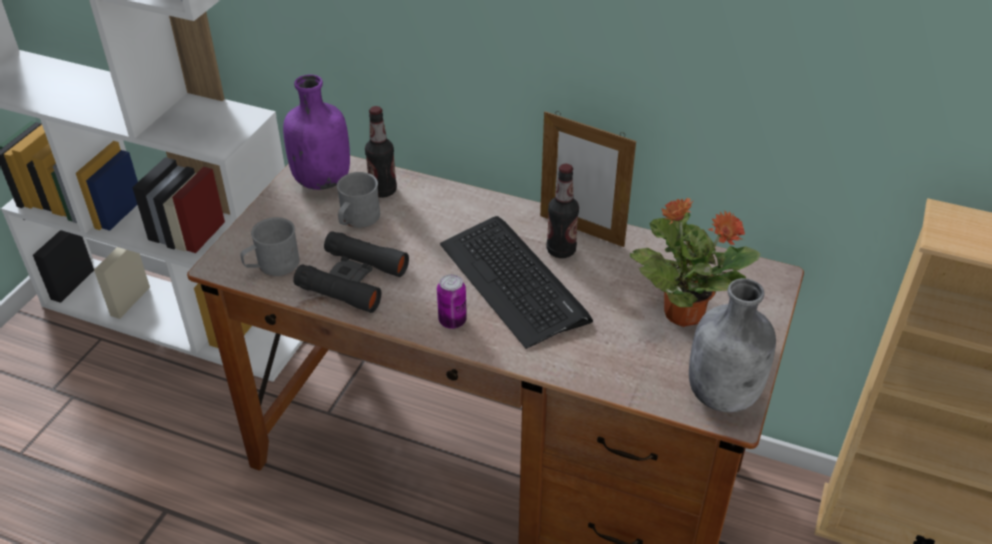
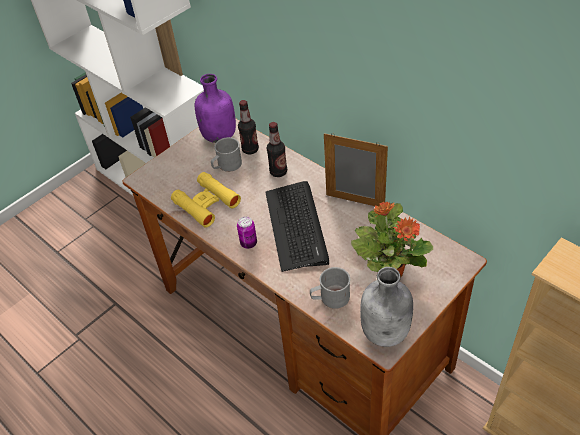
camera: 25 degrees right, 5 degrees up
grey mug [240,217,300,276] -> grey mug moved to [310,267,350,309]
black binoculars [293,231,409,313] -> yellow binoculars [171,172,241,228]
picture frame [540,111,636,247] -> picture frame turned 150 degrees clockwise [324,133,388,206]
bottle [546,164,579,258] -> bottle moved to [267,122,287,177]

